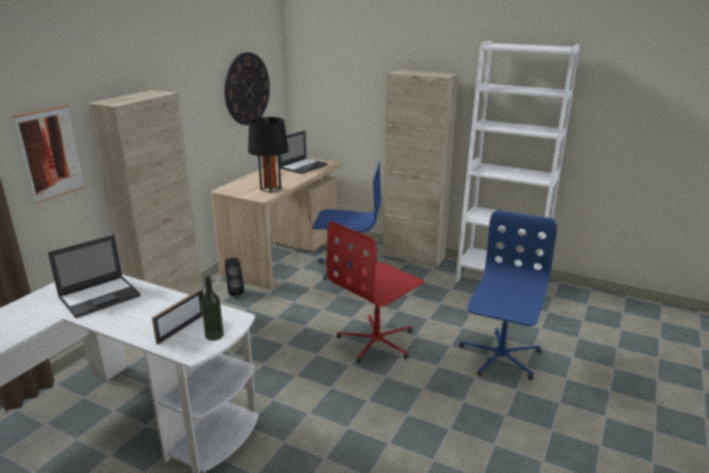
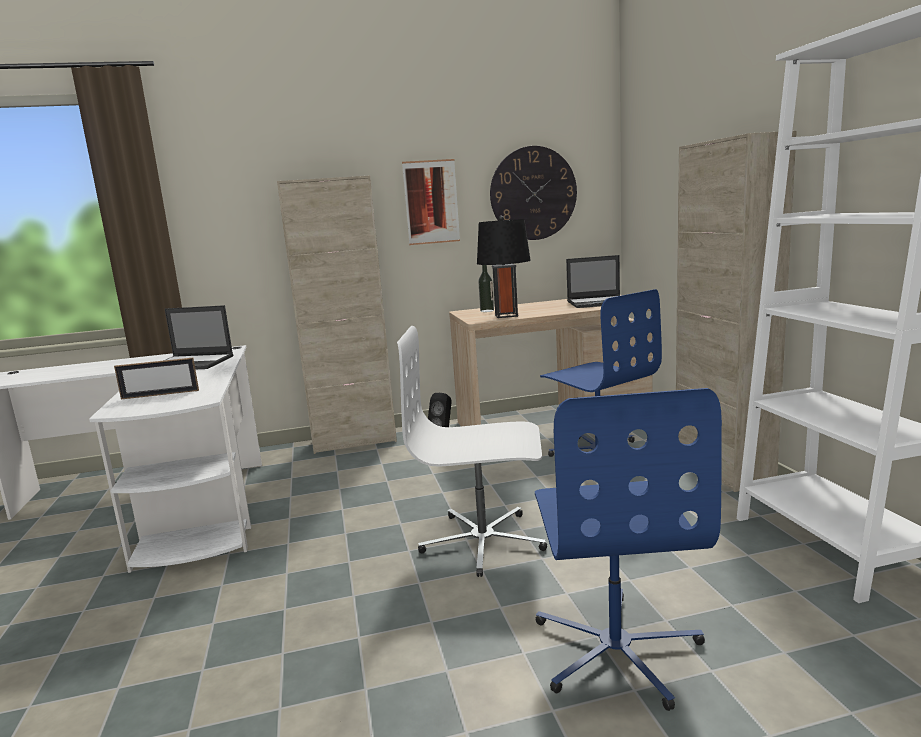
camera: 50 degrees right, 10 degrees down
picture [14,105,85,204] -> picture moved to [402,159,460,245]
bottle [201,276,224,341] -> bottle moved to [478,265,494,312]
red office chair [327,221,425,363] -> white office chair [397,326,547,577]
blue office chair [459,210,557,380] -> blue office chair turned 105 degrees clockwise [535,388,722,711]

